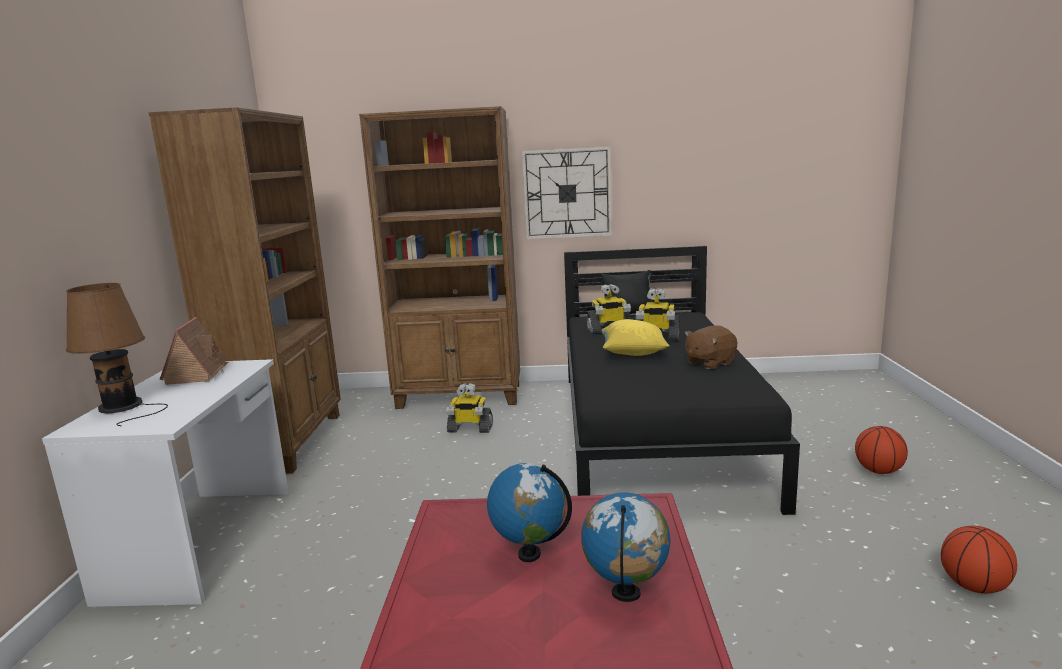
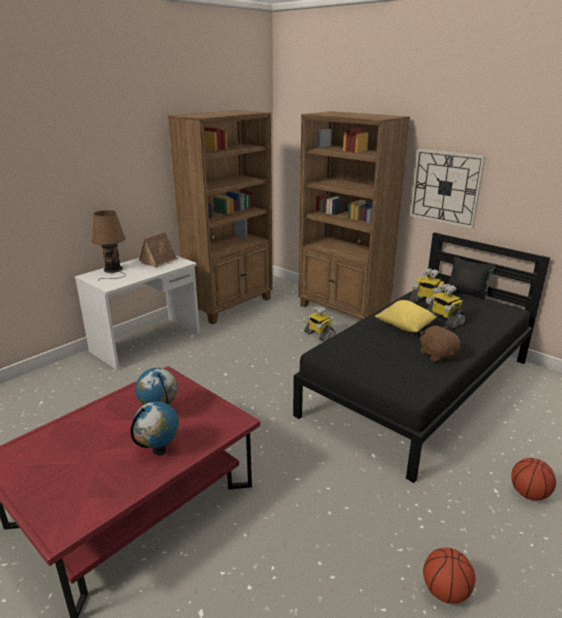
camera: 40 degrees right, 10 degrees up
brown plush toy [685,326,738,369] -> brown plush toy turned 60 degrees clockwise [420,326,461,362]

